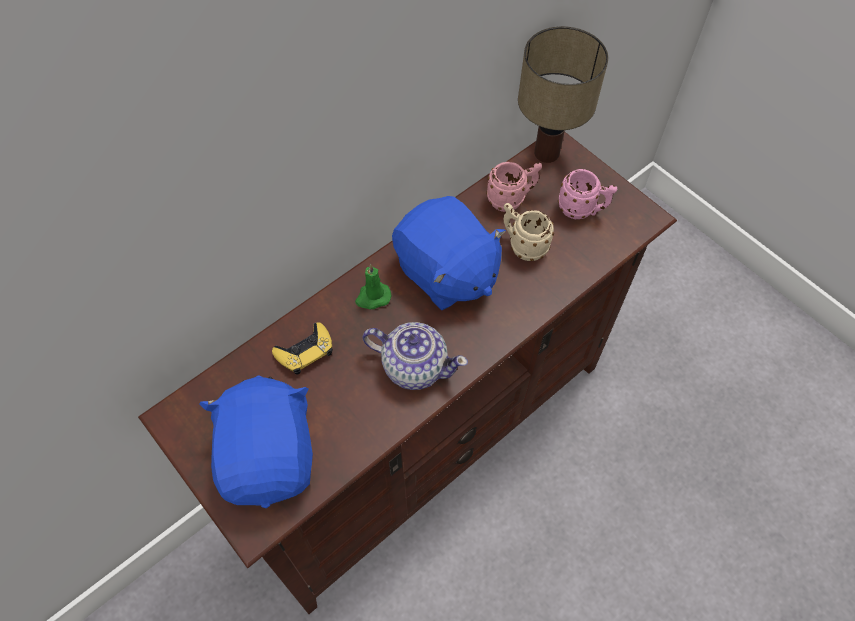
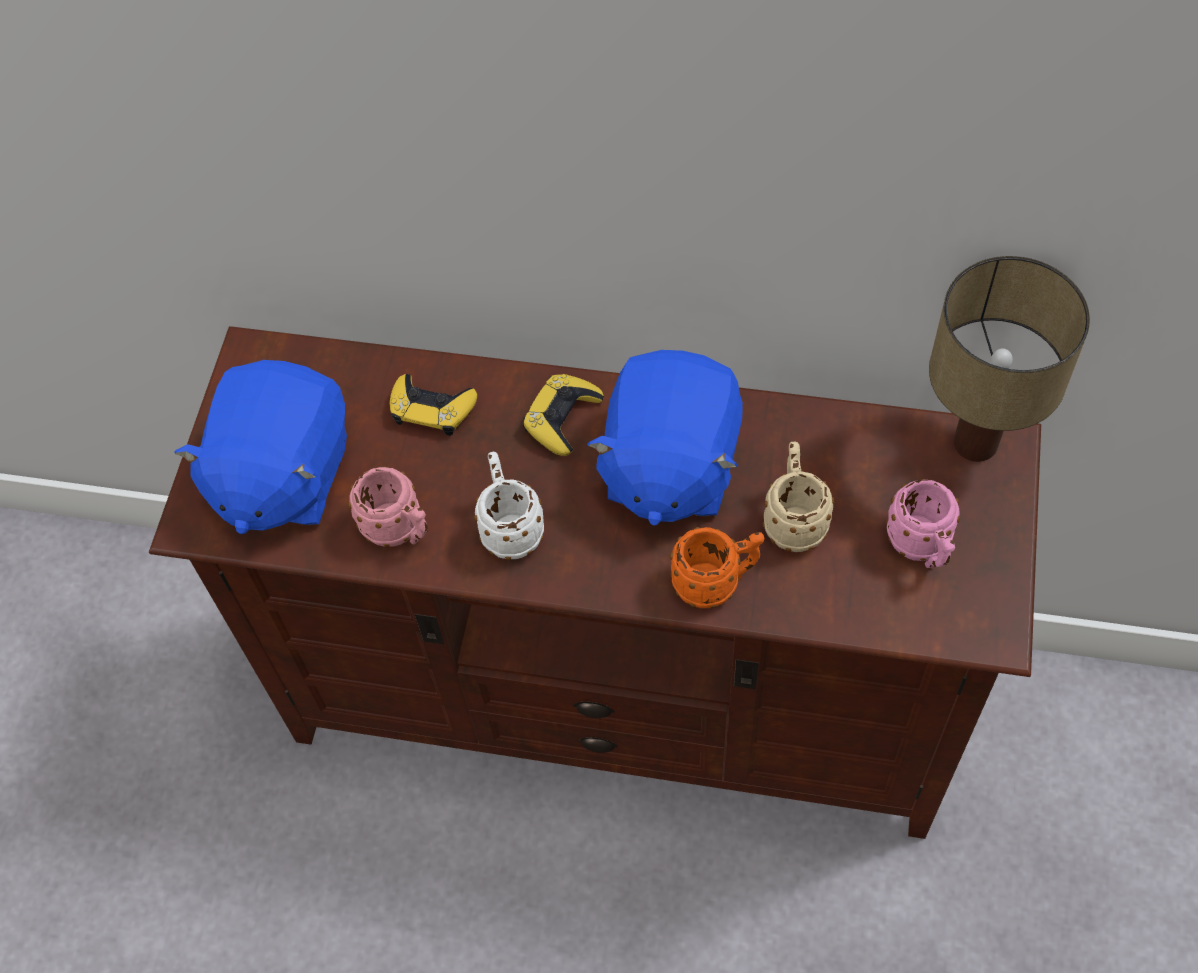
camera: 55 degrees right, 0 degrees up
blue plush toy [199,375,313,508] -> blue plush toy turned 150 degrees clockwise [174,360,347,534]
green candle [355,264,391,310] -> yellow game controller [523,374,604,456]
teapot [363,322,468,390] -> white mug [474,452,544,560]
pink mug [486,162,542,212] -> pink mug moved to [348,467,428,547]
none -> orange mug [669,527,764,608]

